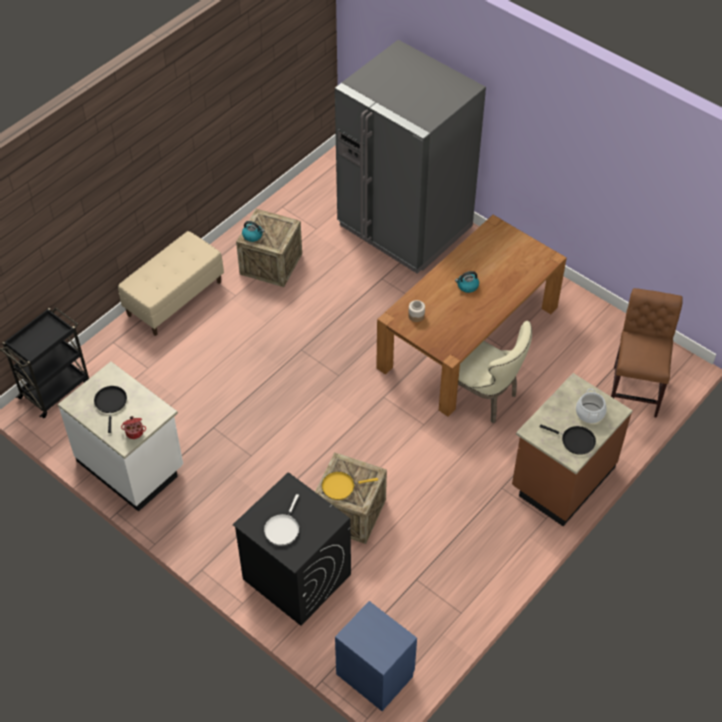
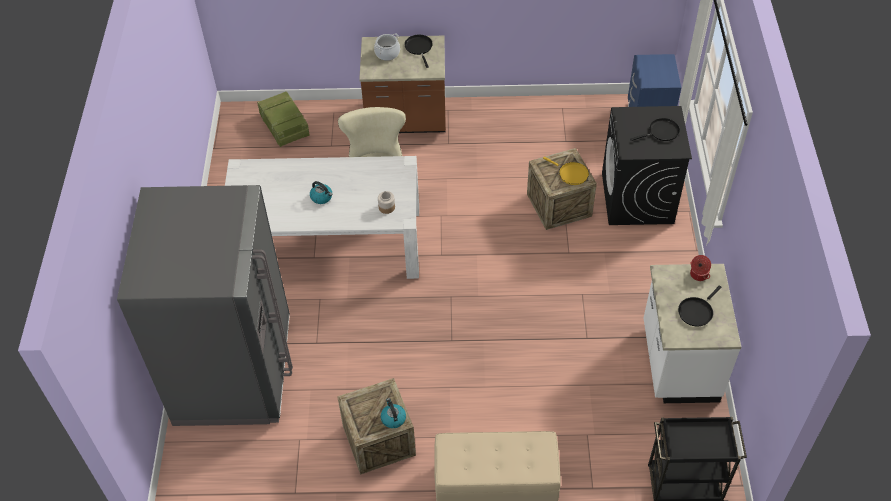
camera: 130 degrees left, 0 degrees up
white frying pan [264,494,299,546] -> black frying pan [630,118,680,141]
brown dining table [376,215,567,417] -> white dining table [225,156,419,279]
brown chair [611,288,683,418] -> crate [257,91,310,147]

